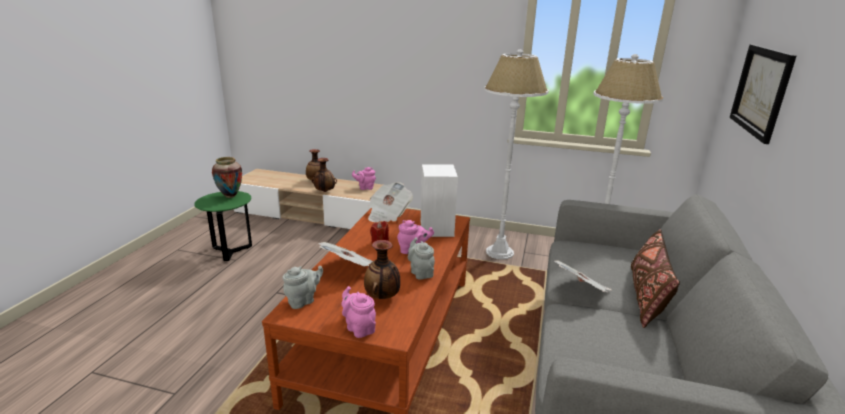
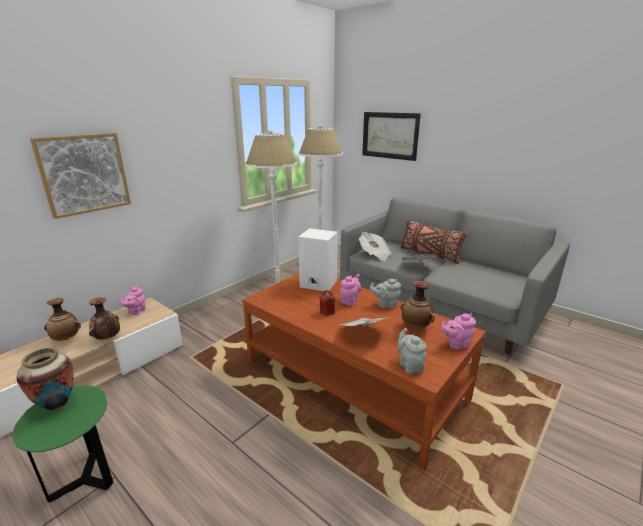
camera: 65 degrees left, 0 degrees up
newspaper [368,182,413,222] -> newspaper moved to [359,232,392,261]
none -> picture [30,133,131,219]

